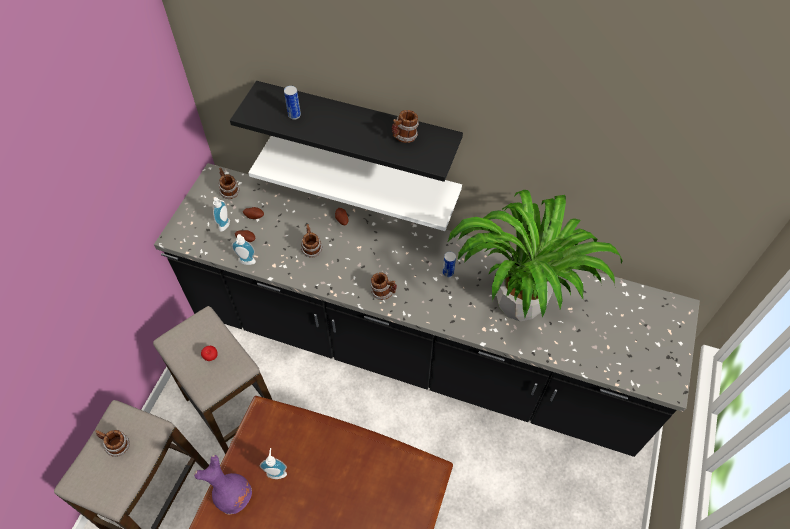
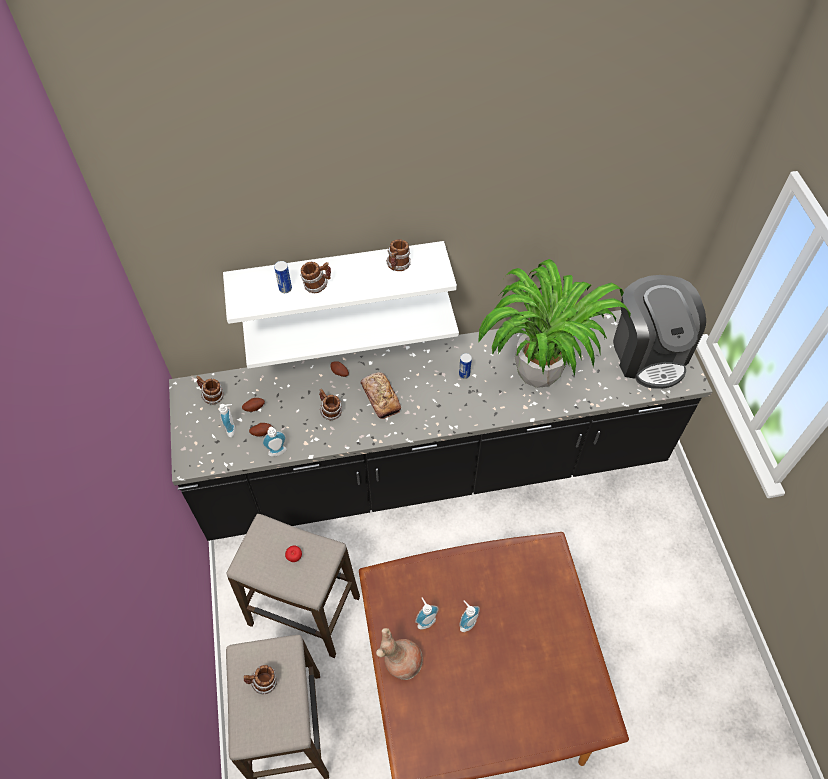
camera: 30 degrees left, 0 degrees up
purple vase [194,455,252,514] -> brown vase [376,628,423,680]
black shelf [230,81,463,182] -> white shelf [223,241,457,324]
mug [370,272,397,300] -> mug moved to [300,262,331,293]
none -> bread [361,372,401,419]
none -> soap dispenser [459,601,480,632]
none -> coffee machine [613,275,706,389]

